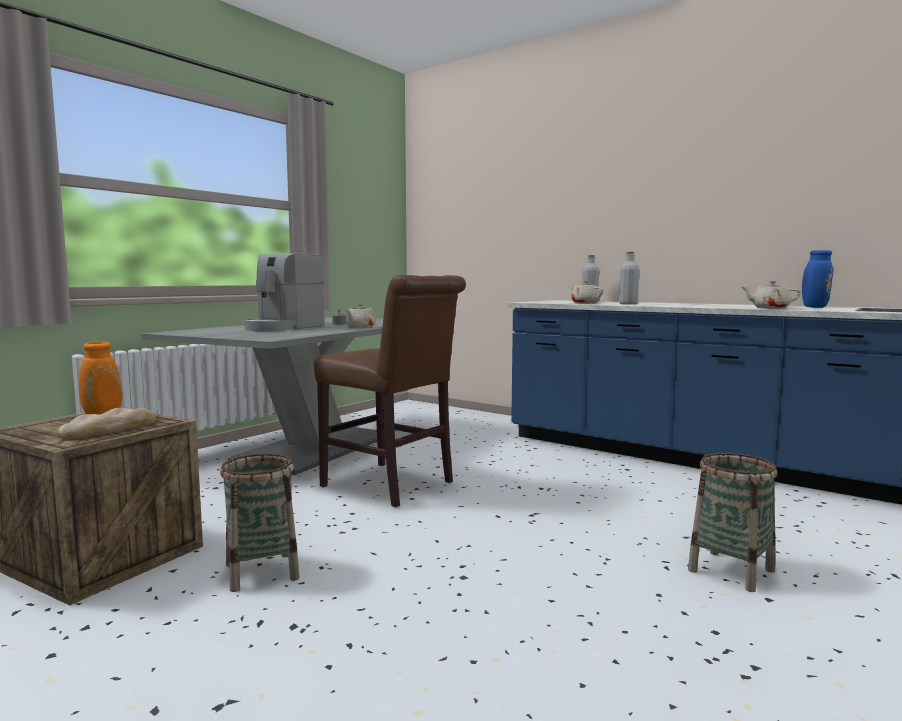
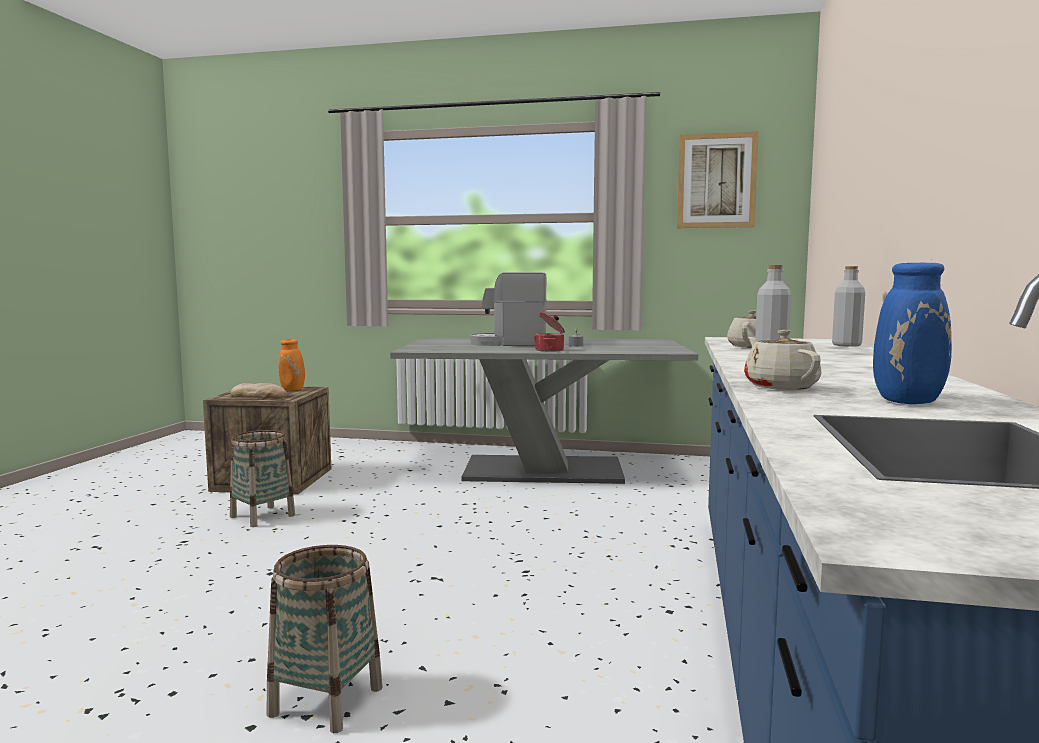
camera: 65 degrees right, 0 degrees up
brown chair [314,275,466,508] -> none
beige teapot [346,304,376,328] -> cooking pot [534,312,565,352]
none -> picture [677,131,759,228]

